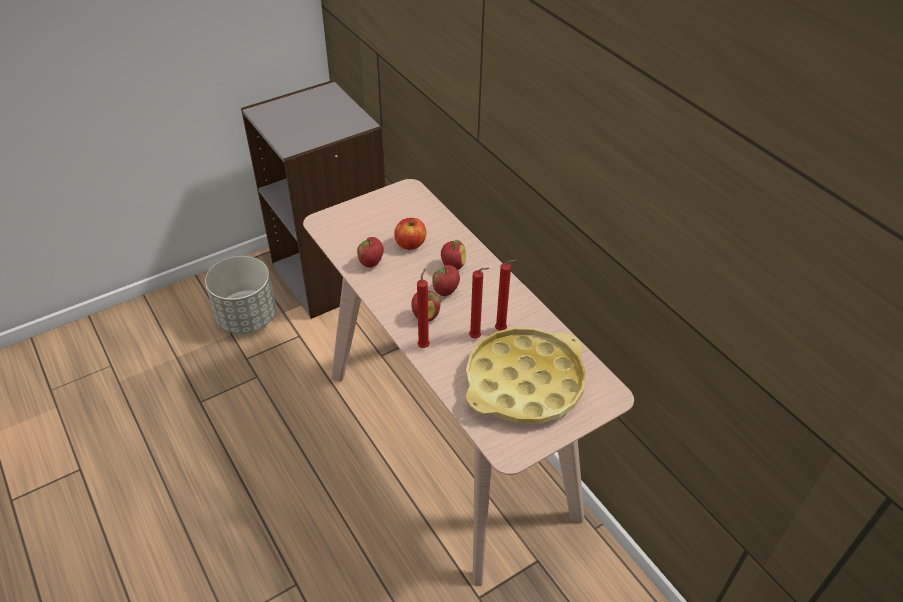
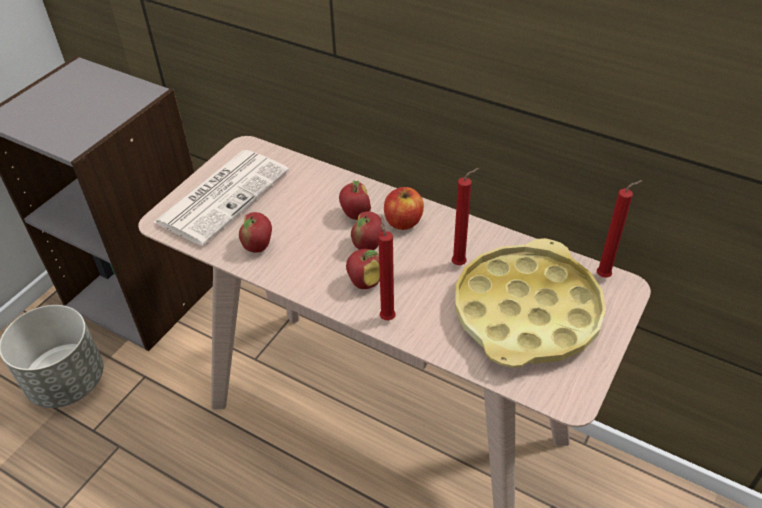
camera: 25 degrees left, 0 degrees up
apple [394,218,426,250] -> apple moved to [384,187,424,230]
red candle [469,268,489,338] -> red candle moved to [597,180,643,278]
none -> newspaper [154,150,289,246]

